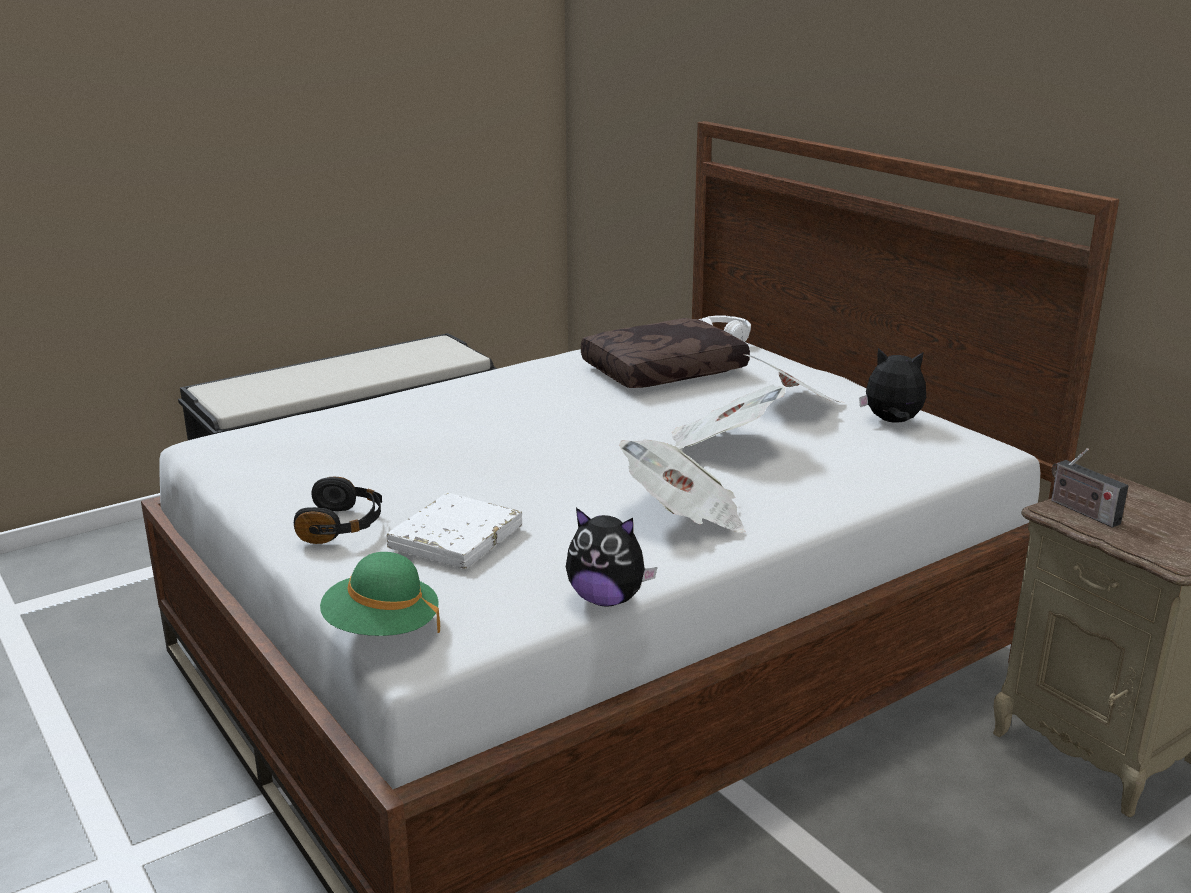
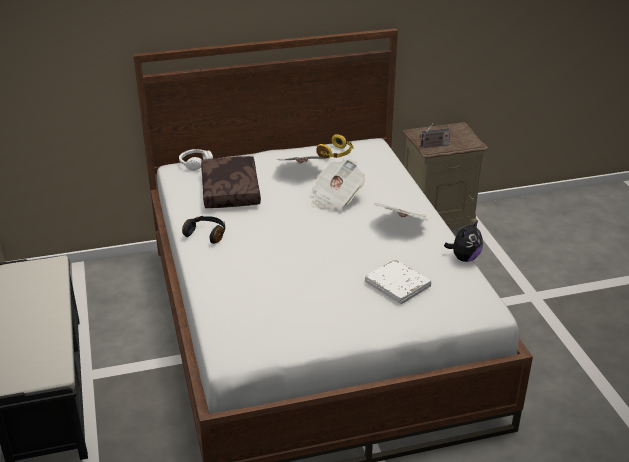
camera: 70 degrees left, 10 degrees up
black headphones [294,477,382,544] -> black headphones moved to [182,216,225,244]
green hat [320,552,440,636] -> none
plush toy [859,348,926,423] -> yellow headphones [316,134,353,159]

